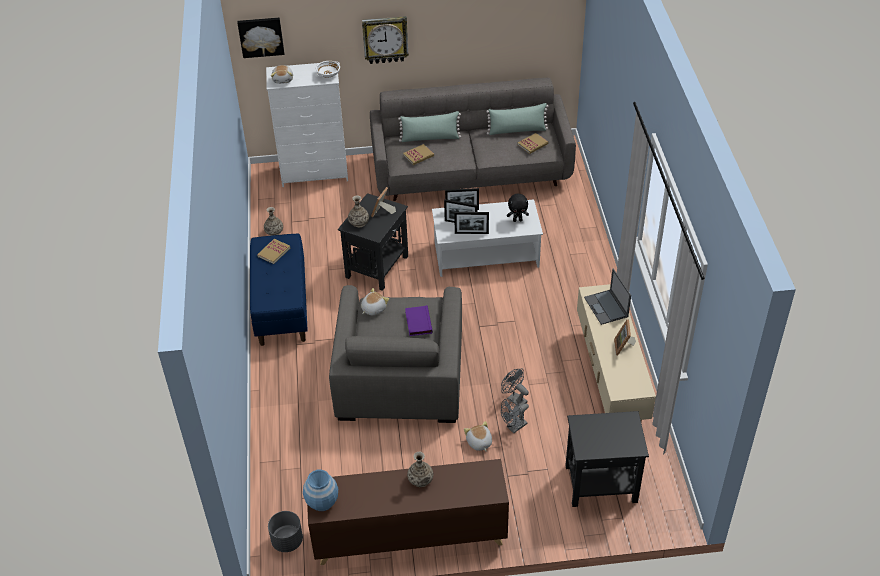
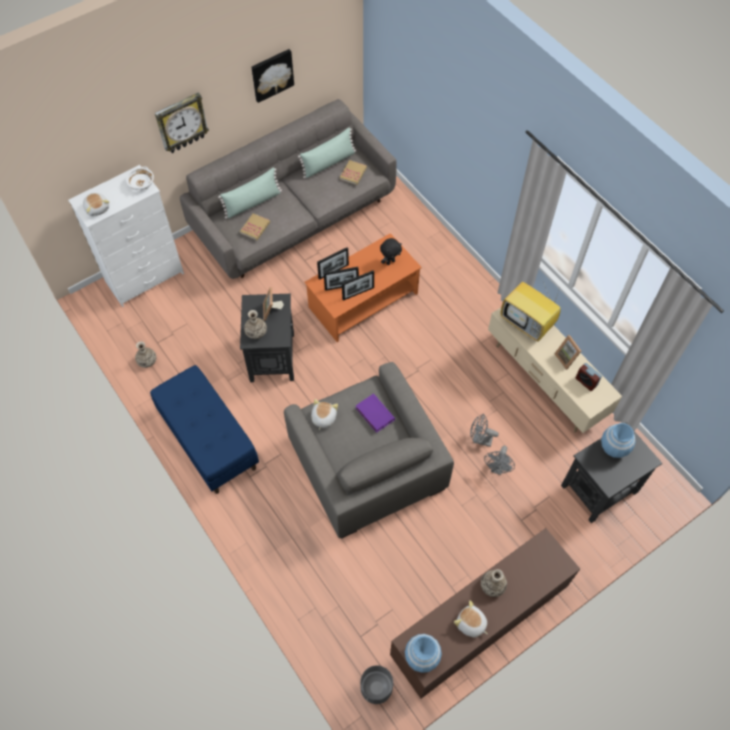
camera: 30 degrees left, 15 degrees up
picture [237,18,284,58] -> picture moved to [251,49,294,103]
book [257,239,290,264] -> none
white coffee table [432,199,543,277] -> orange coffee table [304,233,422,342]
plush toy [464,421,492,452] -> plush toy moved to [454,600,488,637]
laptop [584,269,631,325] -> television [501,277,561,342]
none -> alarm clock [576,363,602,391]
none -> blue vase [601,423,636,458]

